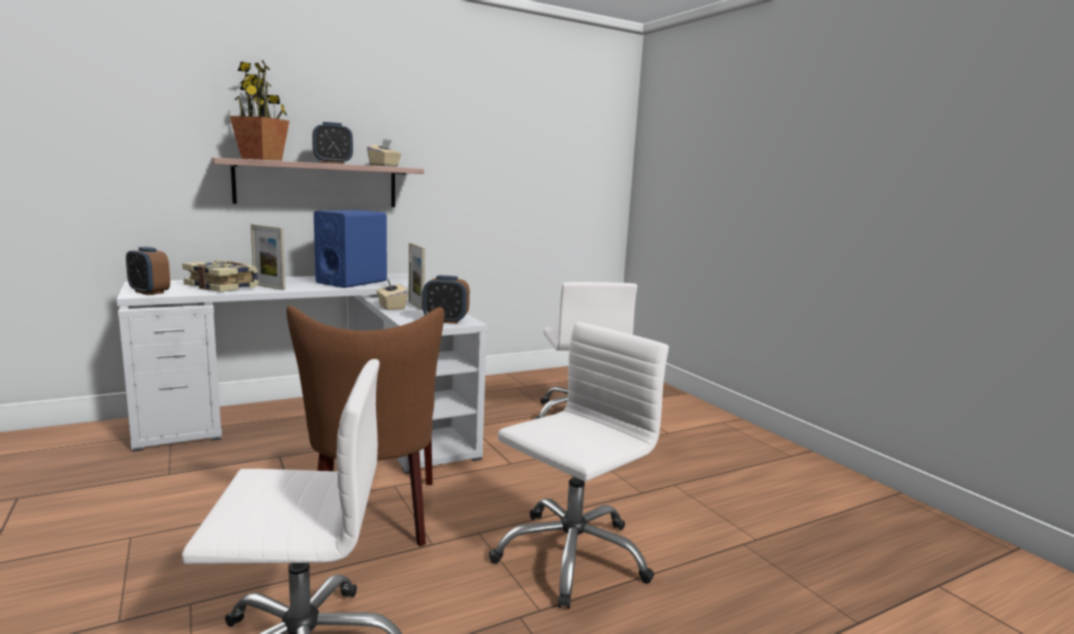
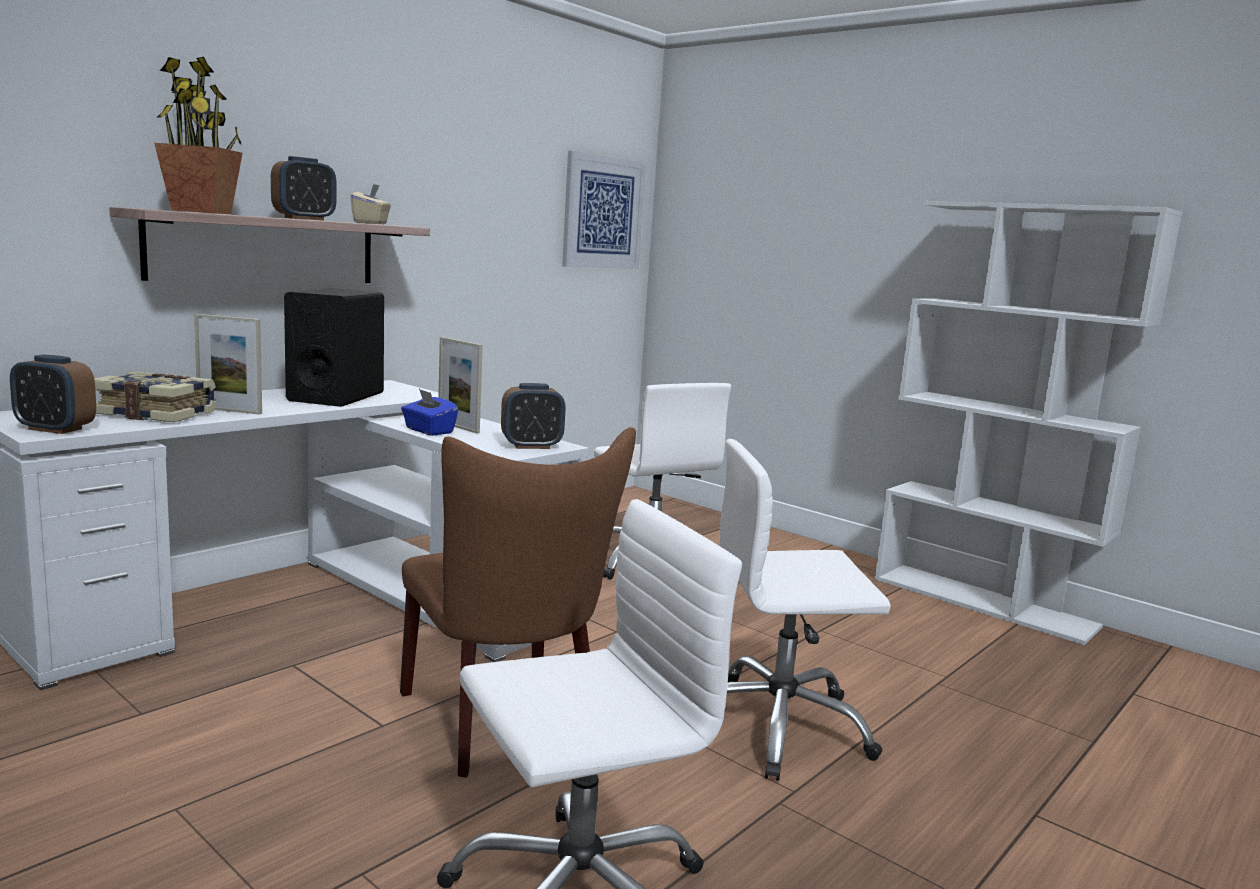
camera: 20 degrees left, 0 degrees up
blue speaker [314,210,387,288] -> black speaker [284,288,384,407]
beige tissue box [376,279,408,310] -> blue tissue box [401,389,458,436]
white office chair [489,322,669,609] -> white office chair turned 120 degrees counterclockwise [719,439,891,781]
none -> picture [562,151,646,269]
none -> white bookcase [875,201,1182,645]

